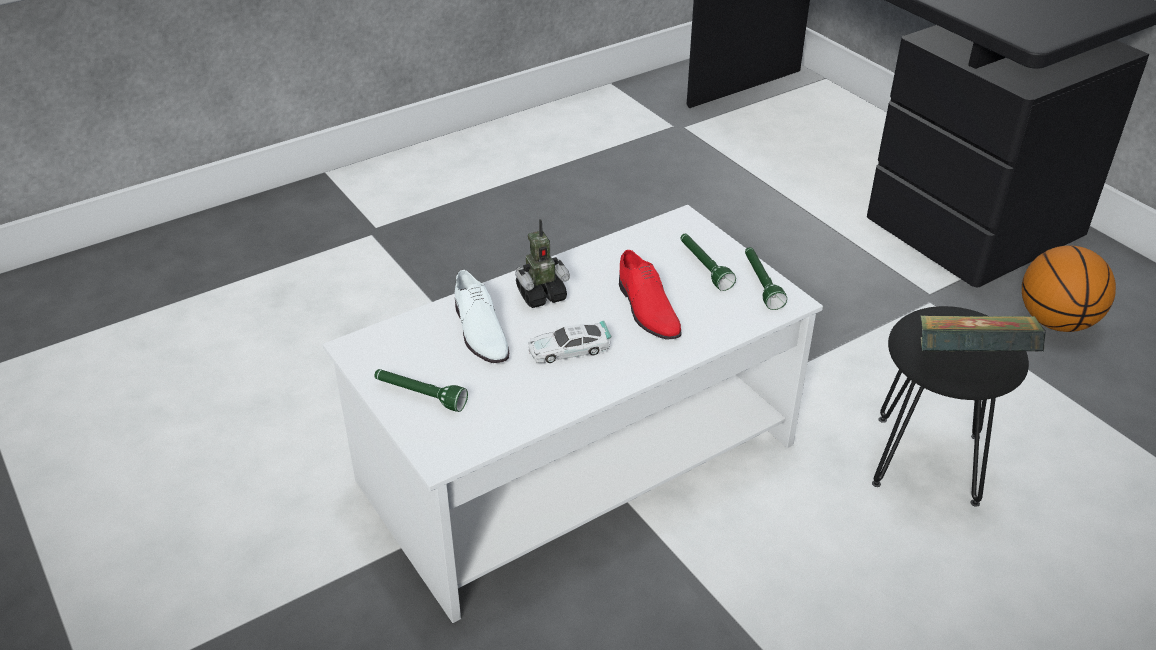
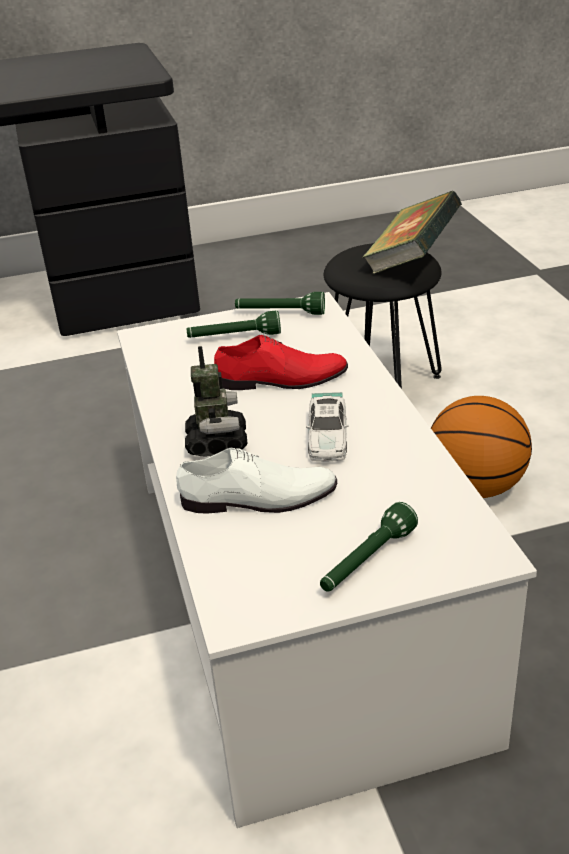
camera: 70 degrees left, 5 degrees down
basketball [1022,245,1116,332] -> basketball moved to [431,396,532,498]

